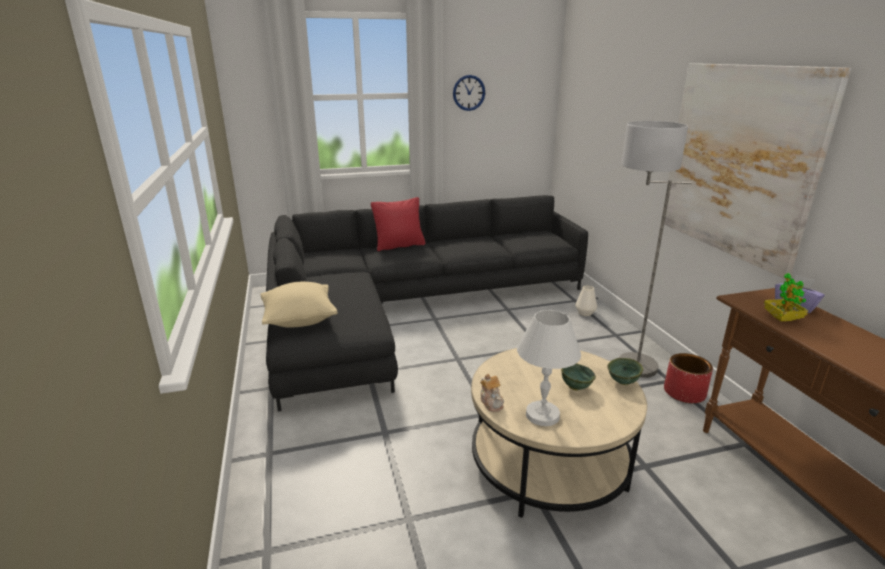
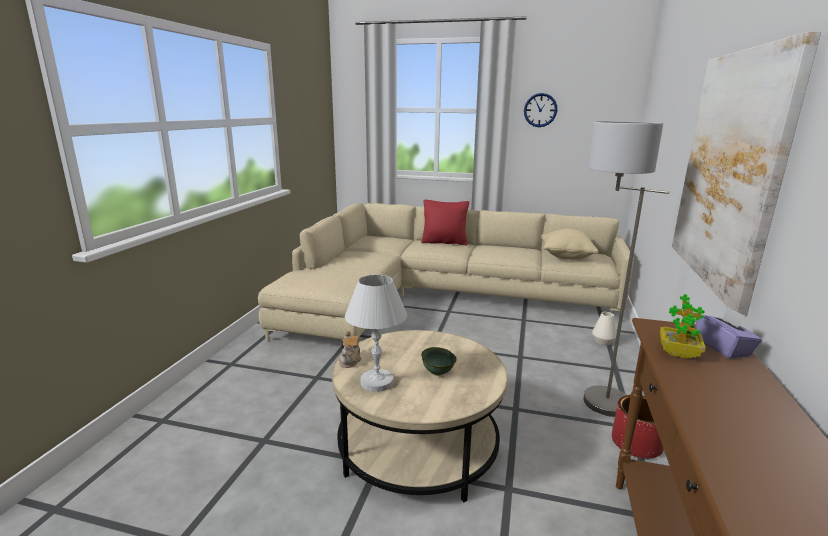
camera: 30 degrees right, 5 degrees down
beige pillow [260,282,338,328] -> beige pillow moved to [541,229,598,260]
black sofa [266,195,588,411] -> beige sofa [258,203,634,341]
green bowl [607,358,643,385] -> none

